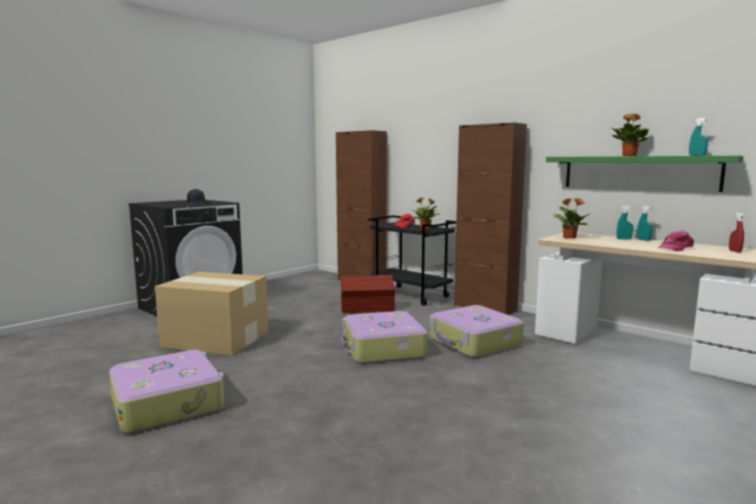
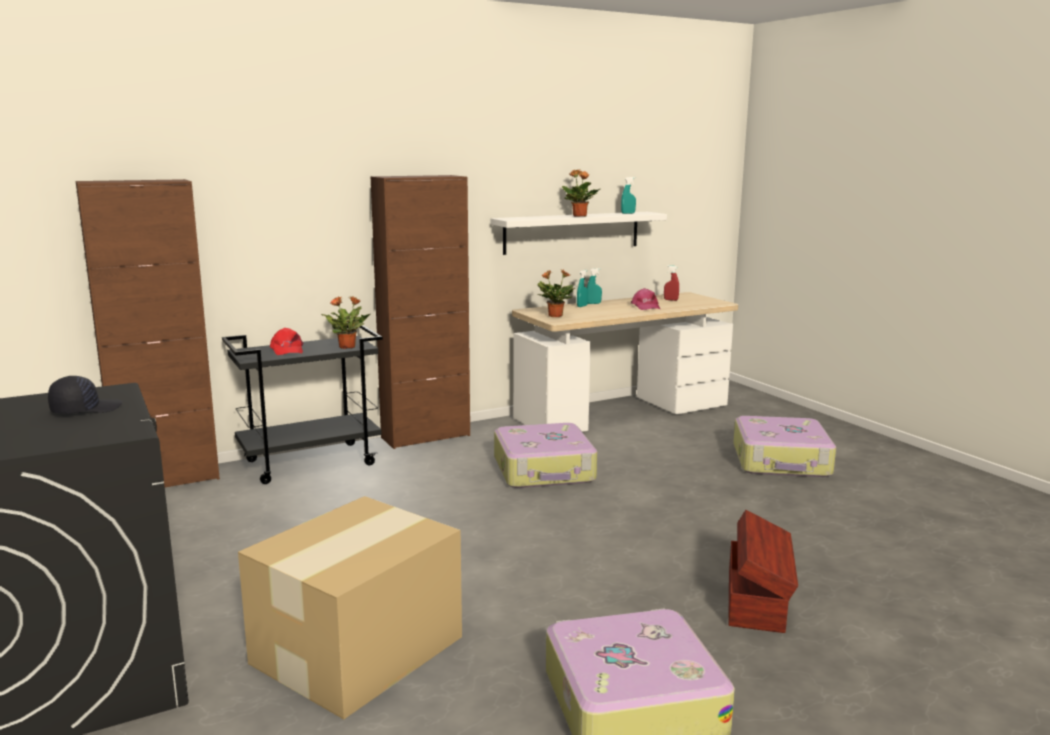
camera: 70 degrees left, 5 degrees up
brown storage box [341,275,395,313] -> brown storage box moved to [729,510,798,633]
suitcase [341,311,428,364] -> suitcase moved to [733,416,836,477]
green shelf [546,156,743,192] -> white shelf [491,212,667,255]

